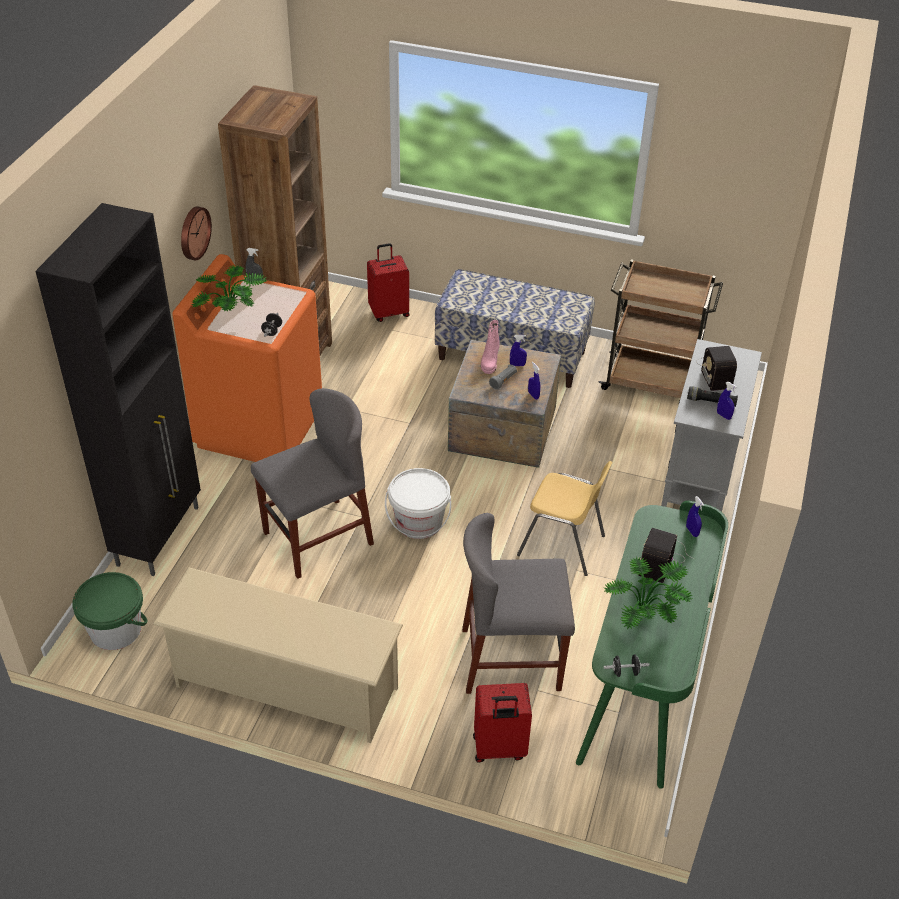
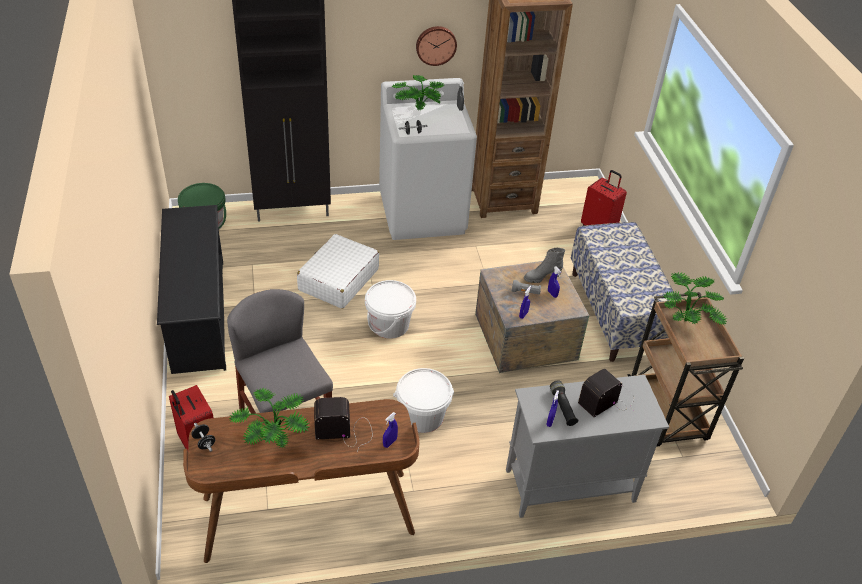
camera: 60 degrees right, 0 degrees up
beige shoe rack [153,567,403,743] -> black shoe rack [157,205,226,374]
orange washing machine [172,254,322,462] -> white washing machine [379,78,477,240]
grey chair [251,388,374,579] -> white suitcase [297,234,379,309]
pink boot [481,320,499,374] -> grey boot [524,248,565,283]
yellow chair [517,461,613,576] -> white bucket [393,368,454,433]
green desk [576,501,728,789] -> brown desk [183,399,420,563]
none -> potted plant [663,272,727,325]

